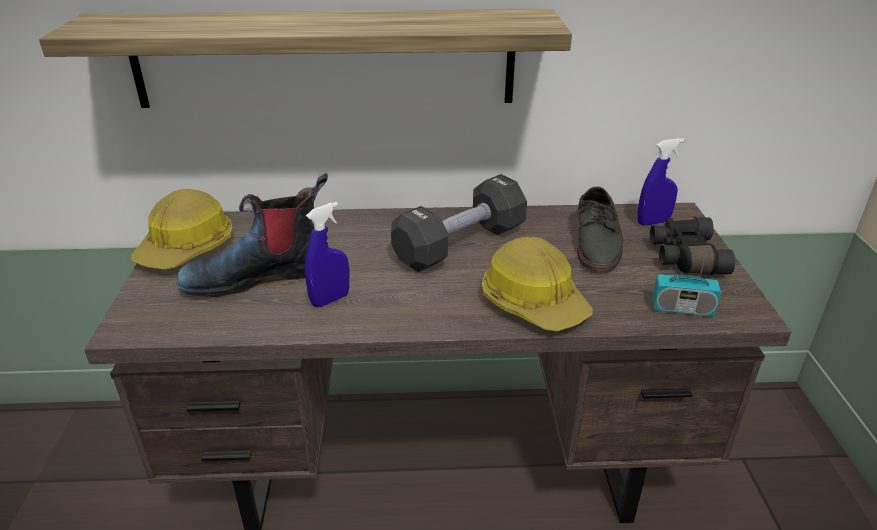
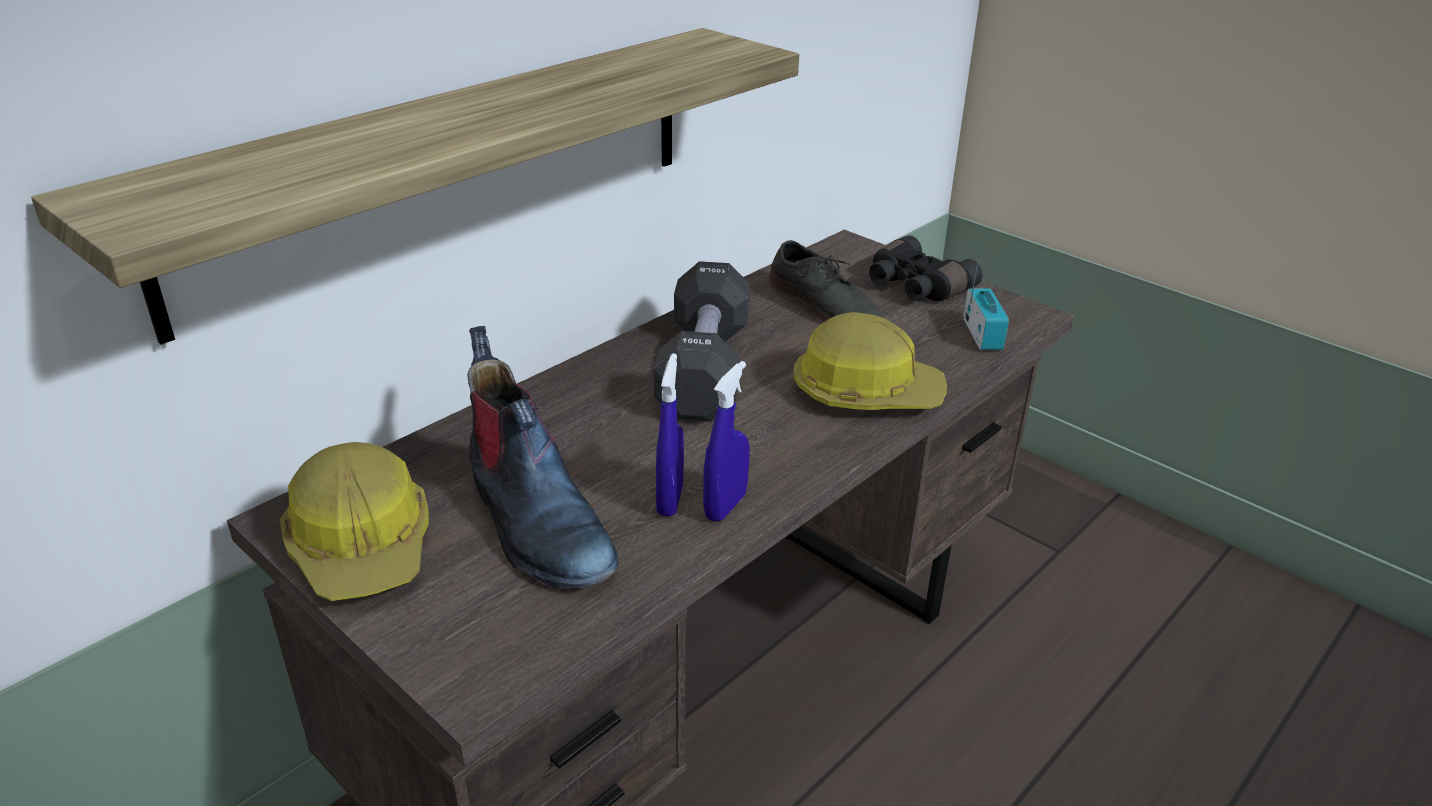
camera: 45 degrees left, 0 degrees up
boot [176,173,328,297] -> boot turned 60 degrees counterclockwise [467,326,618,589]
blue spray bottle [637,138,684,226] -> blue spray bottle moved to [703,361,749,522]
radio [653,228,721,317] -> radio turned 60 degrees counterclockwise [963,238,1009,350]

